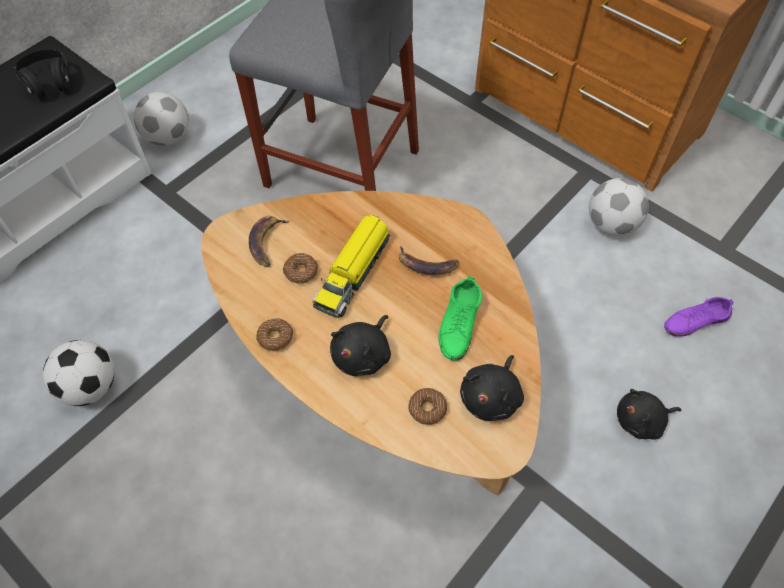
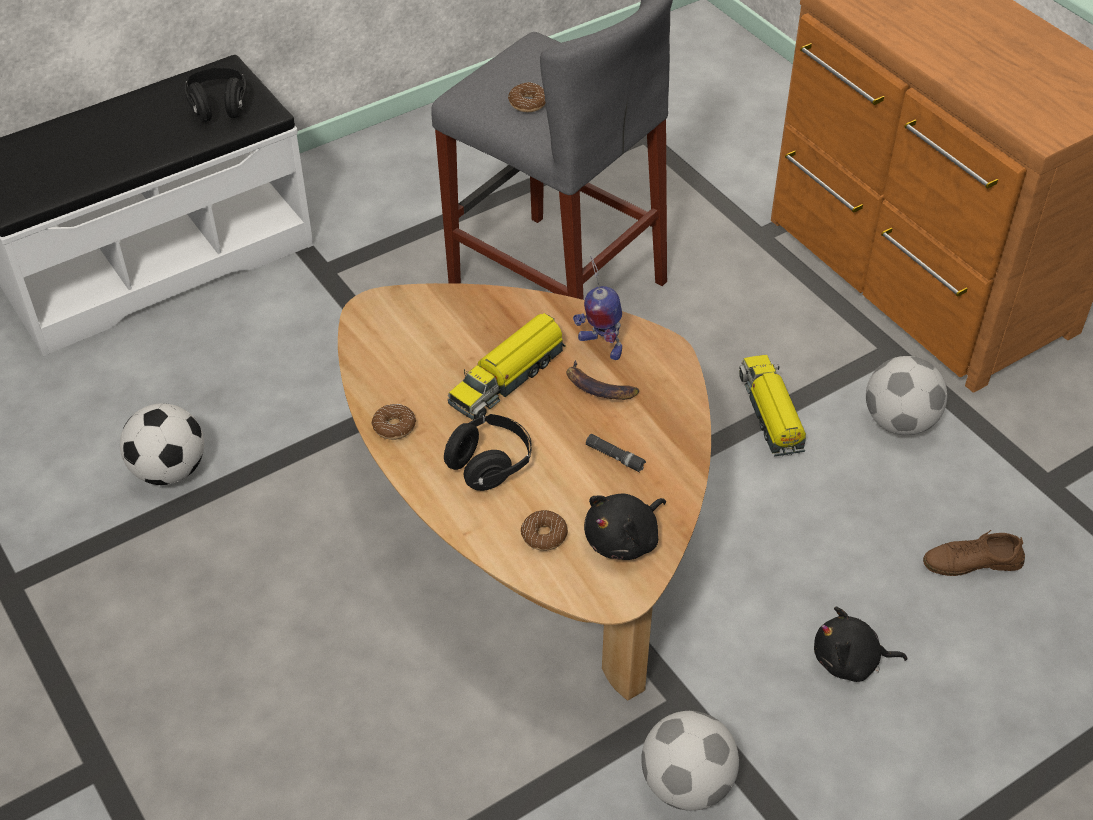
camera: 15 degrees right, 10 degrees down
football [134,92,189,146] -> football moved to [641,711,739,811]
banana [249,216,290,267] -> none
donut [283,253,318,284] -> donut moved to [508,82,546,112]
black plush toy [330,315,391,376] -> black headphones [444,414,531,491]
green shoe [438,276,482,361] -> black flashlight [586,434,646,473]
purple shoe [664,297,734,337] -> brown shoe [923,530,1025,576]
none -> toy robot [573,256,622,360]
none -> toy truck [739,355,806,457]

